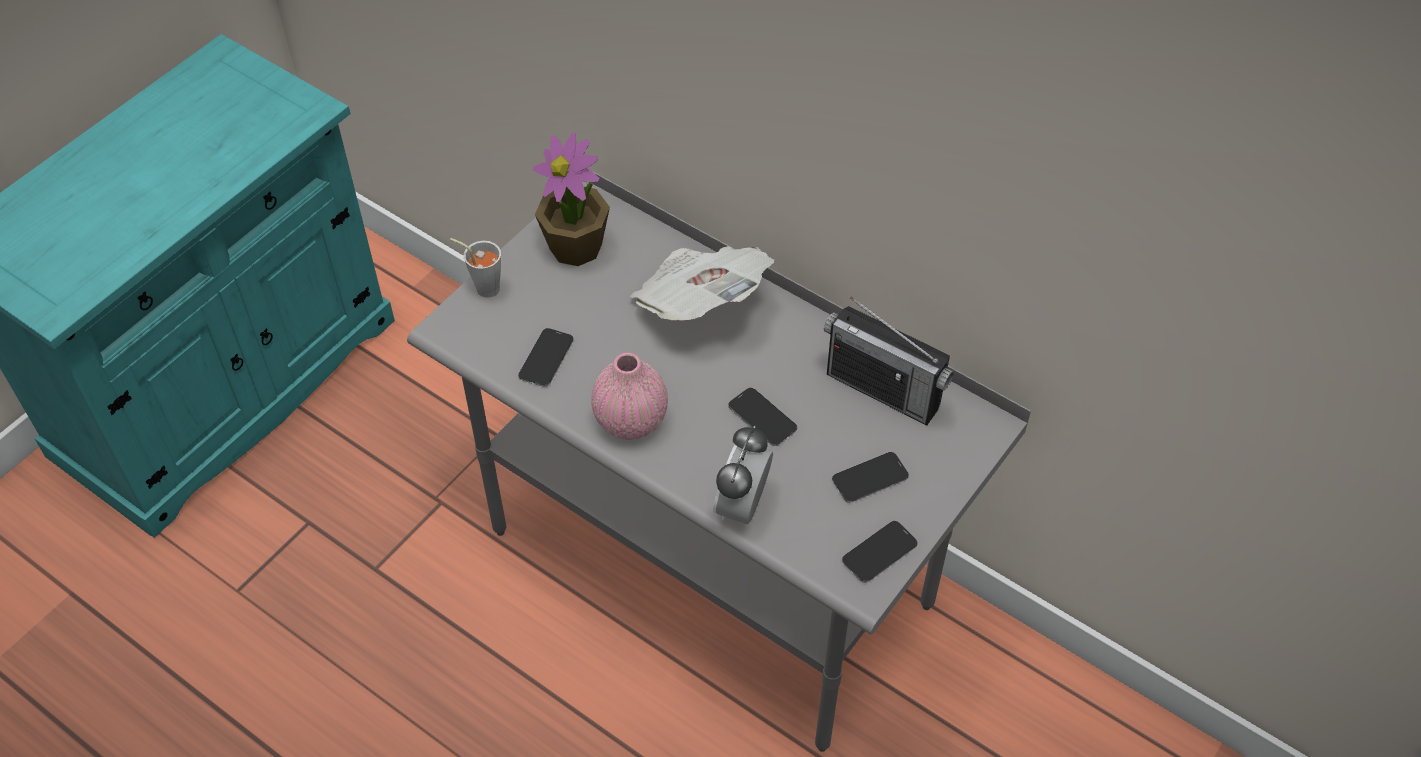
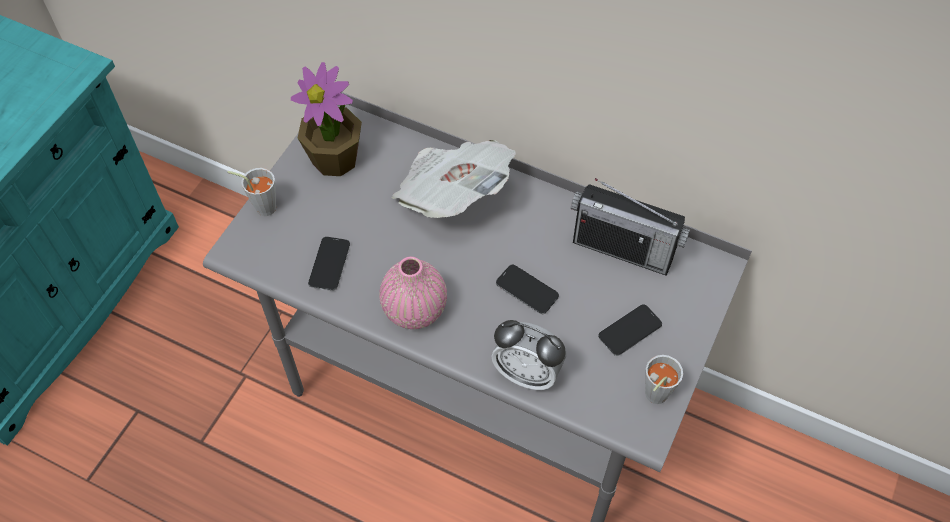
camera: 10 degrees left, 5 degrees up
alarm clock [713,426,773,524] -> alarm clock turned 75 degrees counterclockwise [492,320,566,391]
phone [842,521,918,583] -> grey cup [645,355,683,404]

